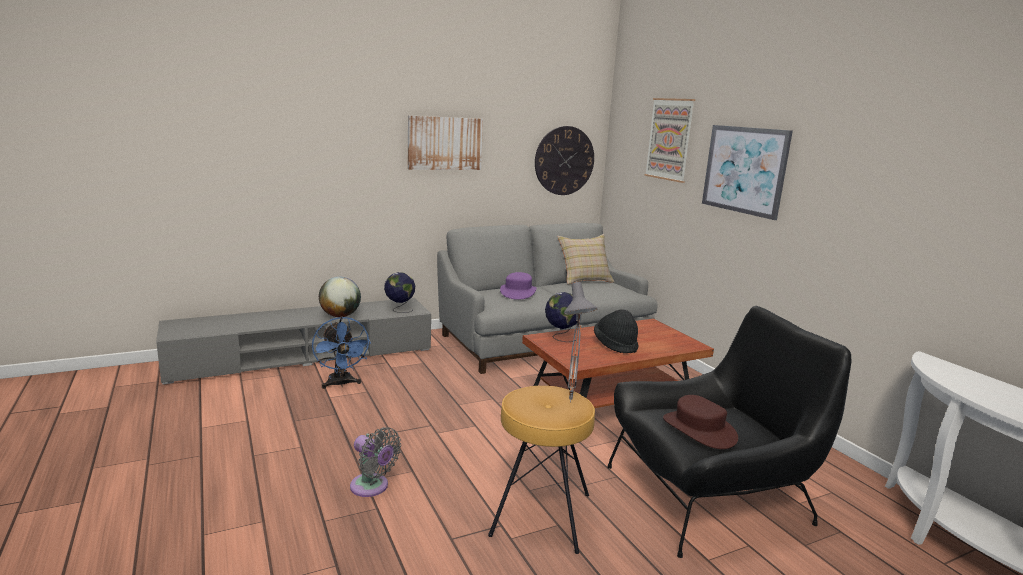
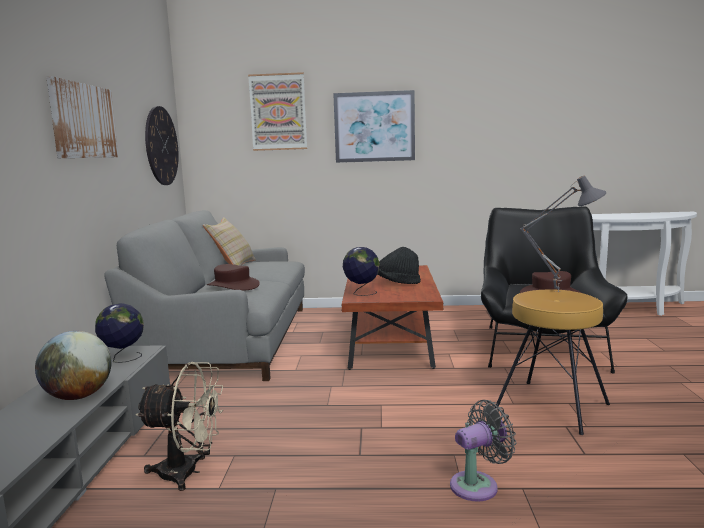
camera: 60 degrees left, 5 degrees down
blue fan [312,317,371,389] -> beige fan [135,362,223,491]
purple hat [500,272,537,300] -> brown hat [207,264,260,290]

